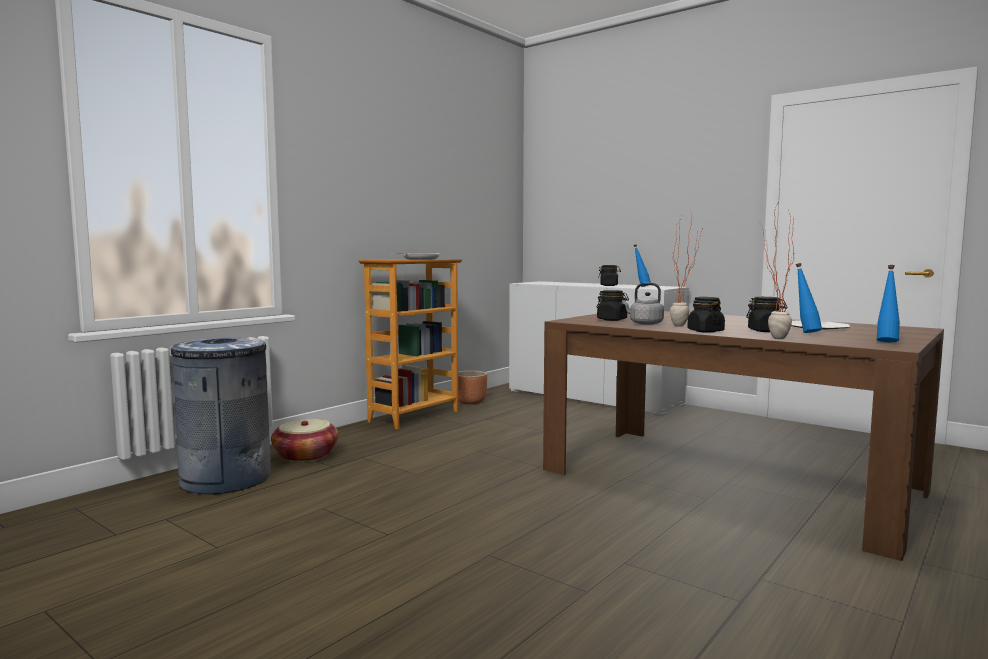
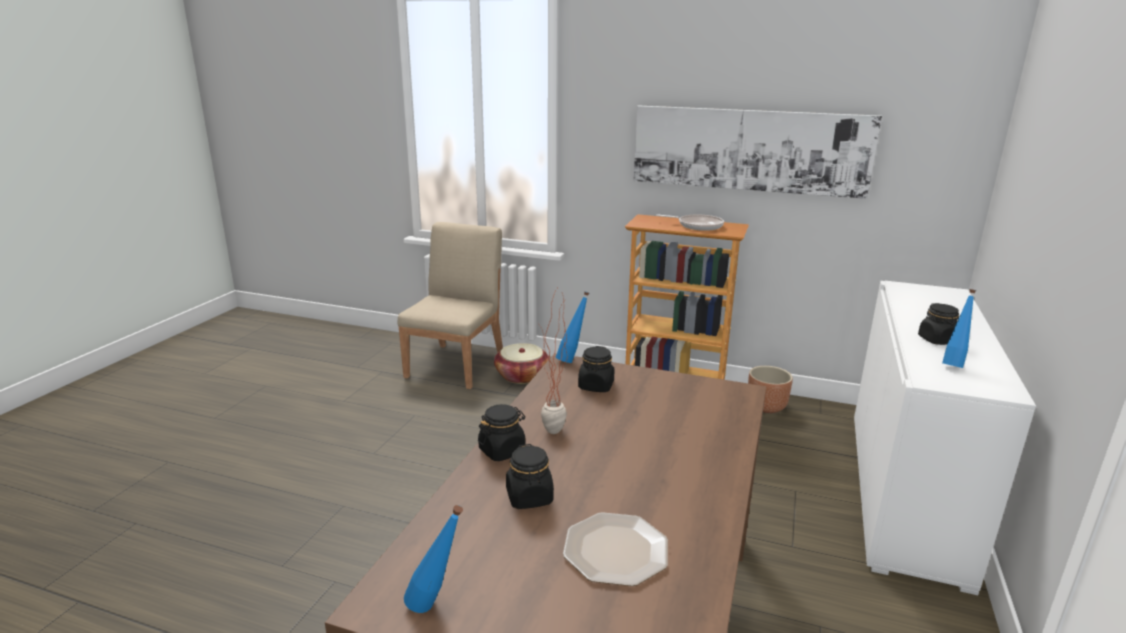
camera: 70 degrees right, 15 degrees up
grey trash can [171,338,271,495] -> beige chair [398,222,503,389]
grey kettle [622,283,664,325] -> none
potted plant [759,204,794,339] -> none
blue bottle [796,263,822,333] -> blue bottle moved to [556,291,589,363]
none -> picture [634,106,882,199]

